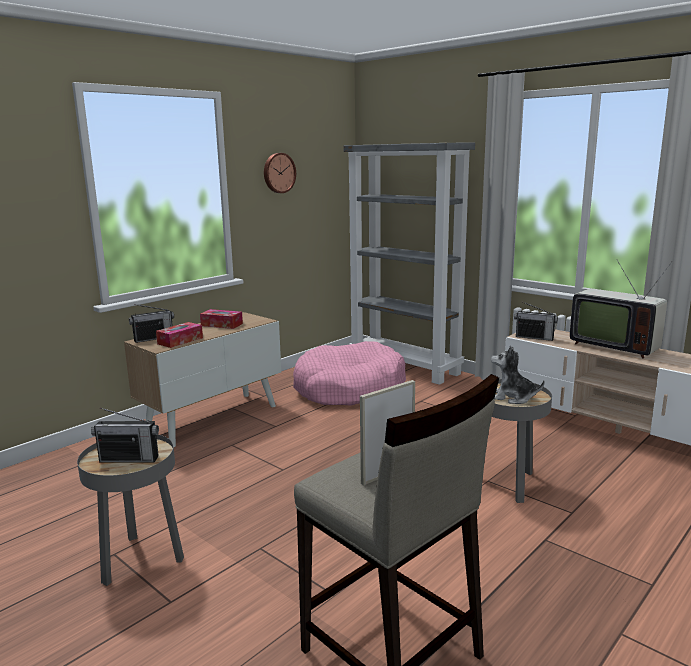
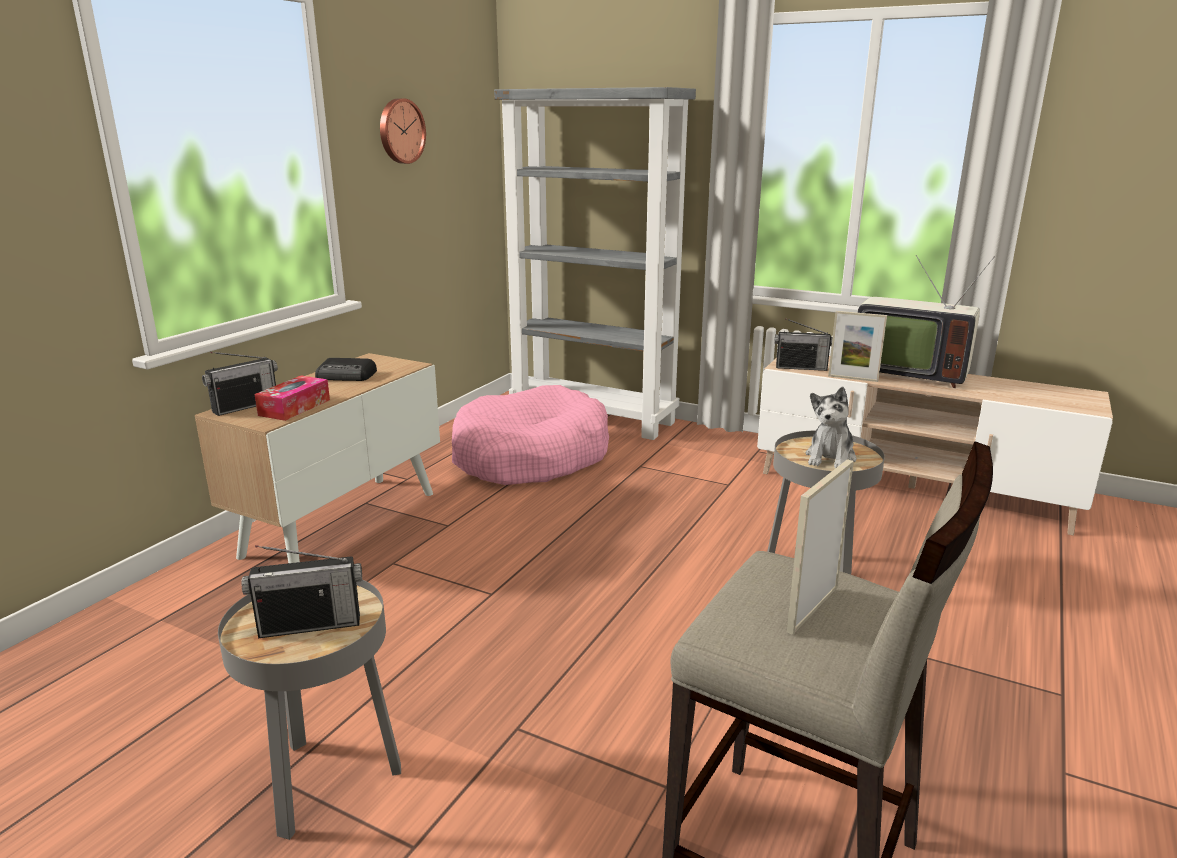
camera: 15 degrees left, 5 degrees up
tissue box [200,309,243,329] -> radio [315,358,377,381]
plush toy [491,345,545,404] -> plush toy turned 75 degrees counterclockwise [806,387,856,468]
none -> picture frame [828,311,887,382]

